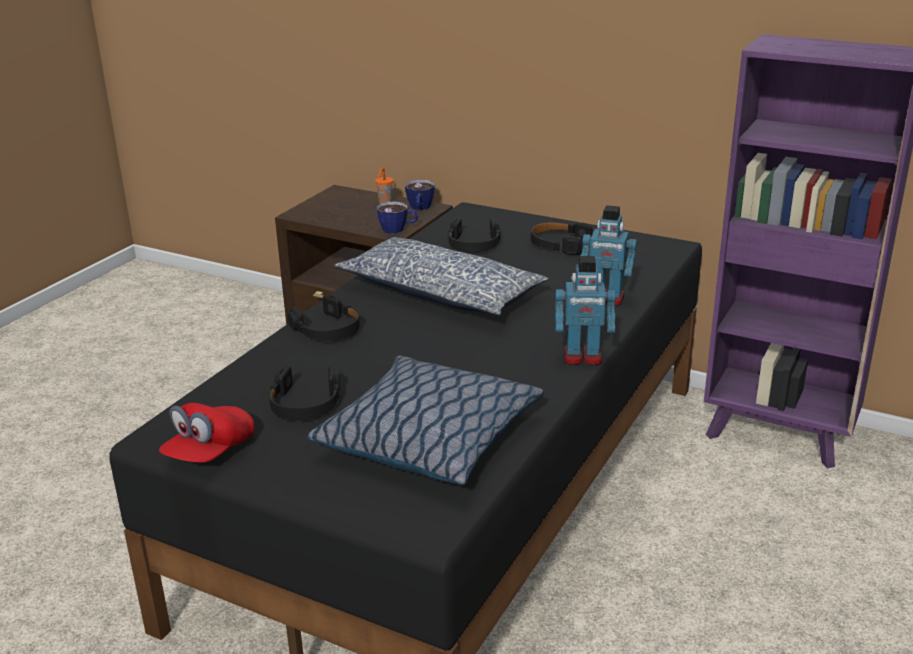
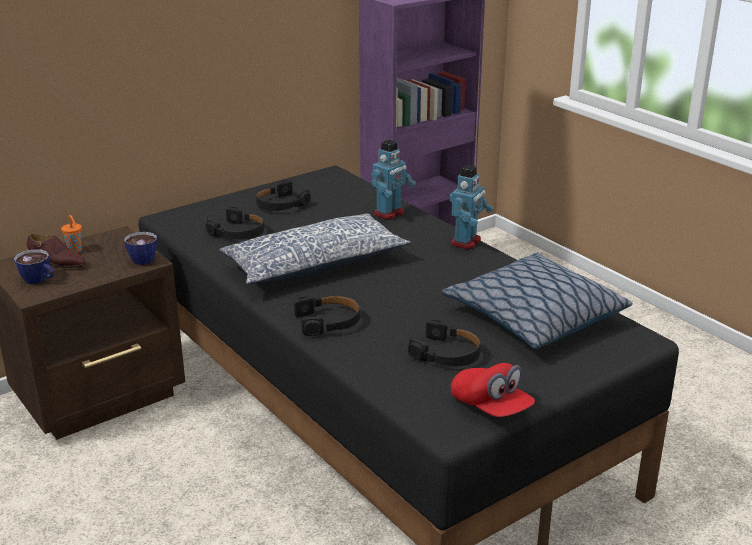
camera: 65 degrees left, 0 degrees up
cup [405,180,435,210] -> cup moved to [14,249,54,284]
none -> brown shoe [27,233,86,268]

